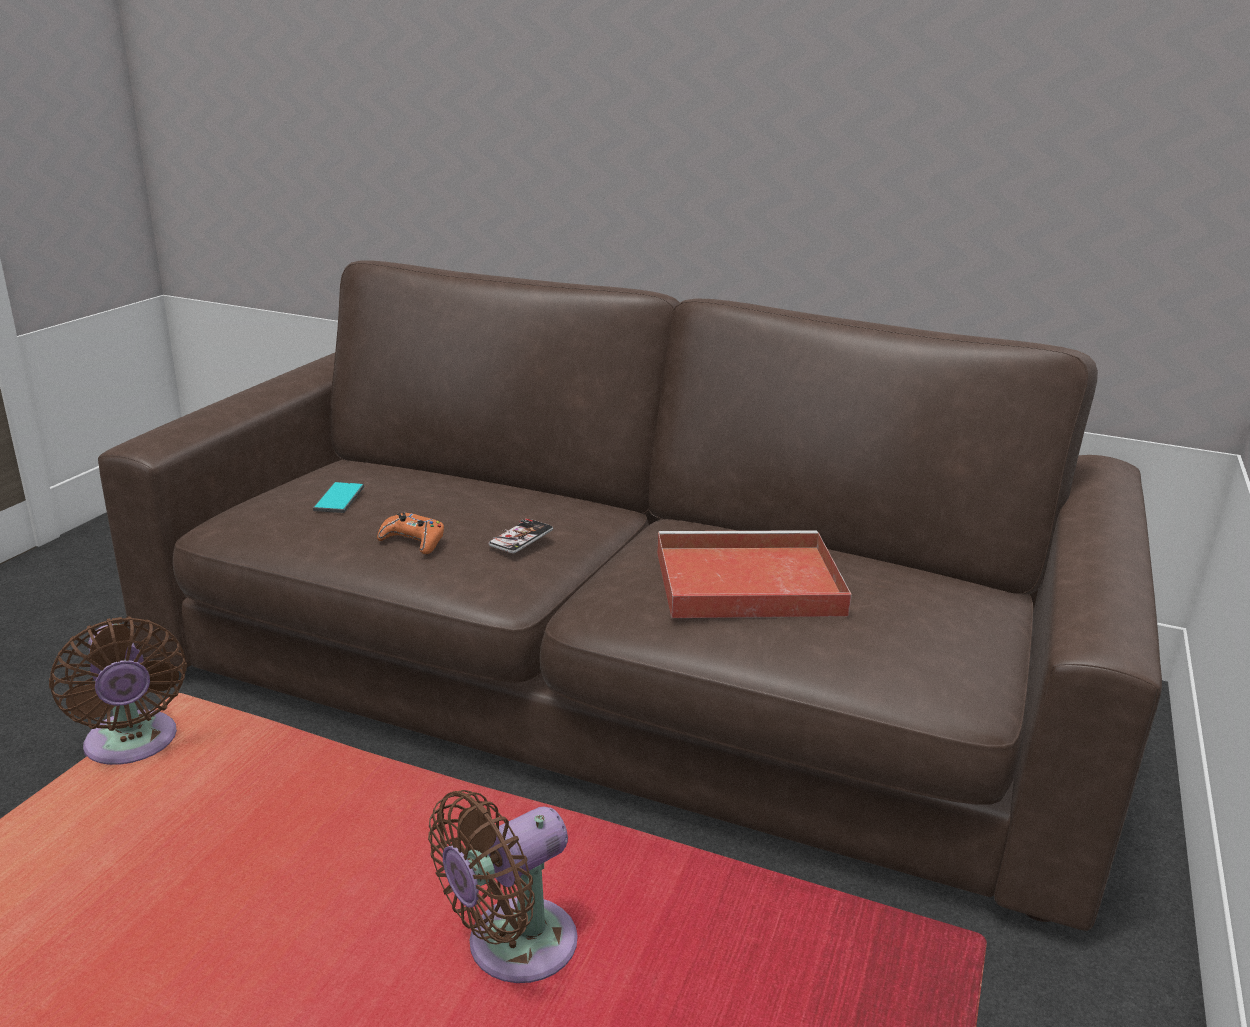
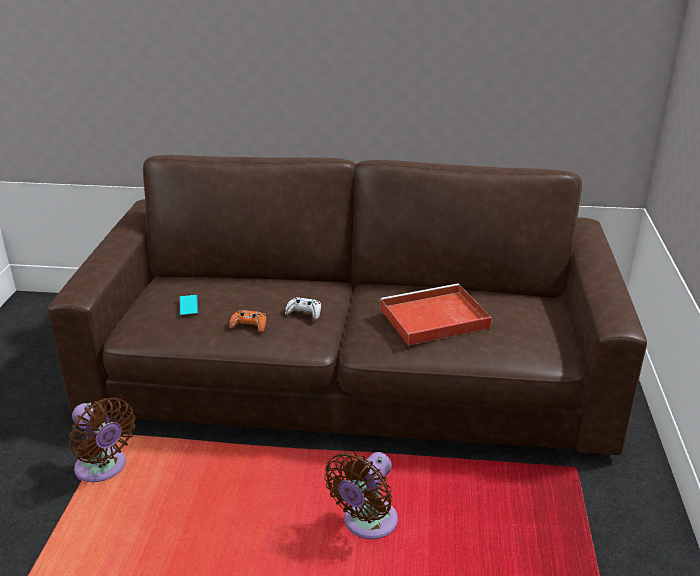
camera: 15 degrees left, 5 degrees up
phone [488,519,553,553] -> white game controller [285,298,321,320]

